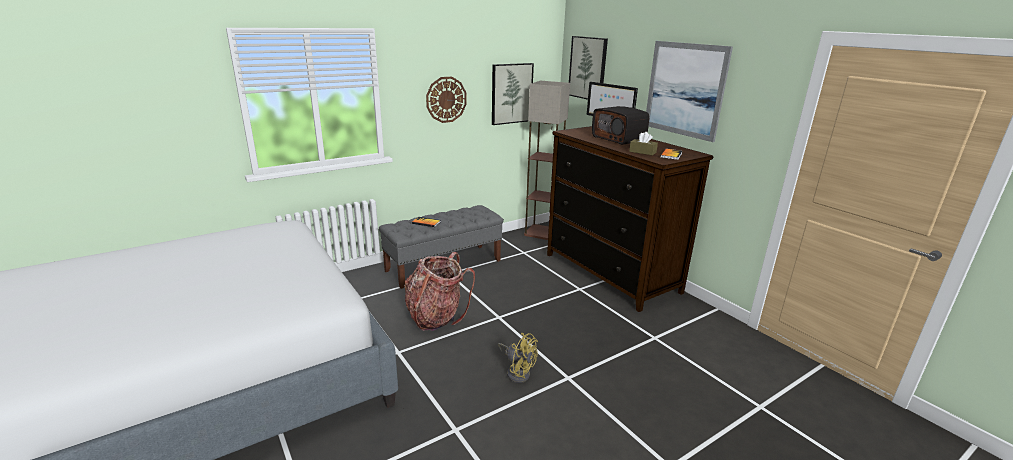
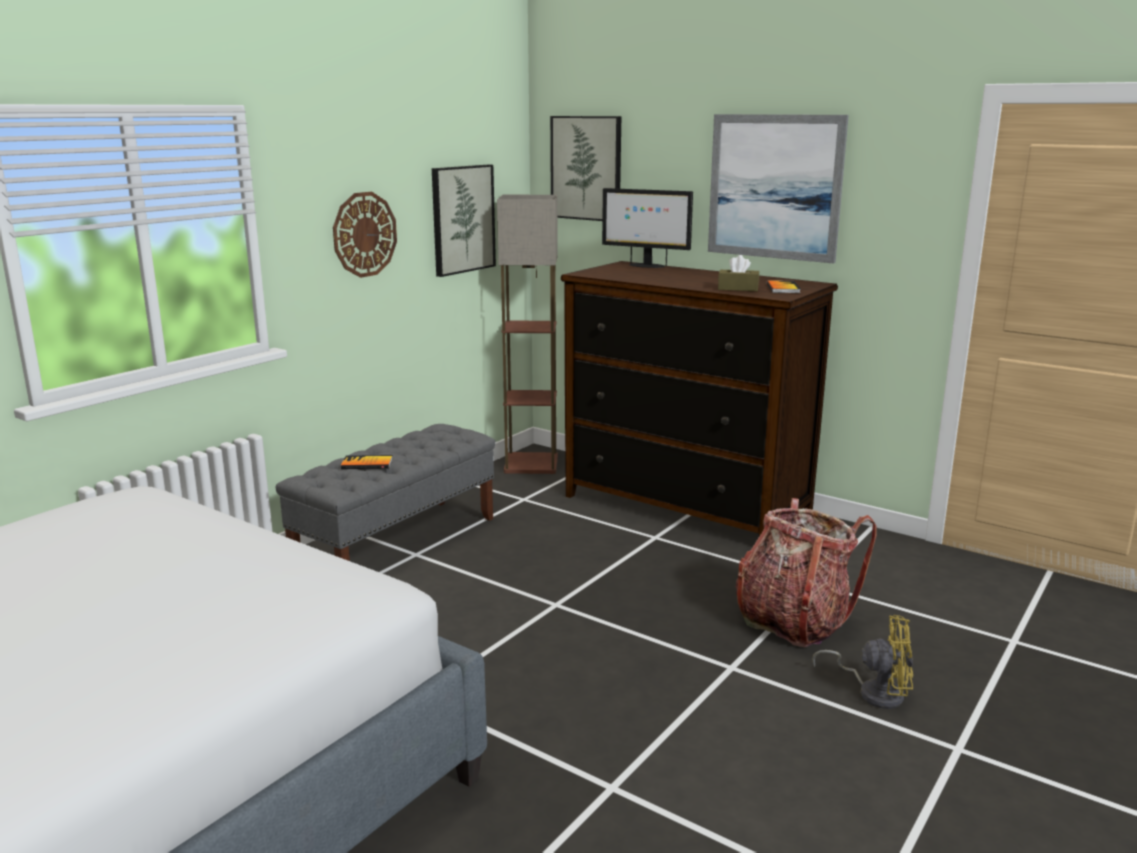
camera: 20 degrees left, 5 degrees down
backpack [404,252,475,331] -> backpack moved to [736,498,877,647]
yellow fan [498,333,538,383] -> yellow fan moved to [812,615,913,709]
radio [592,106,649,145] -> none

